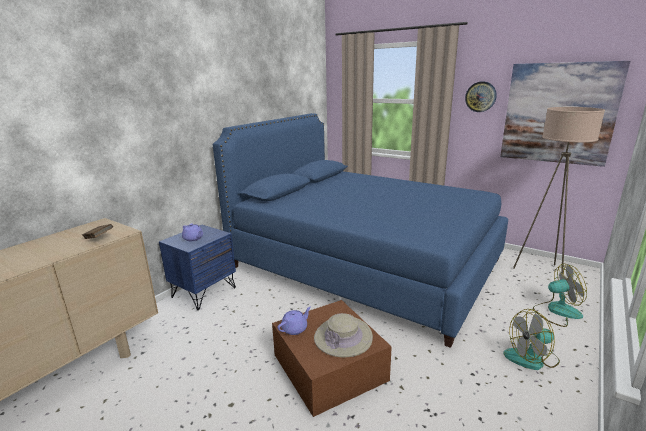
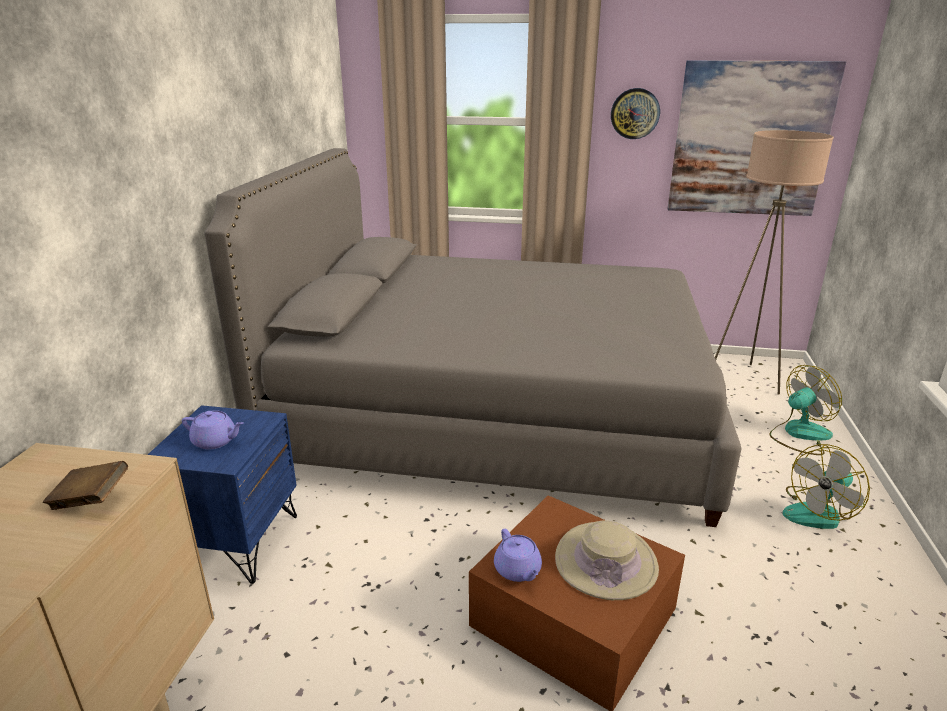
camera: 25 degrees left, 5 degrees up
blue bed [213,113,508,348] -> grey bed [204,148,742,527]
purple teapot [277,307,311,335] -> purple teapot turned 135 degrees clockwise [494,529,542,582]

